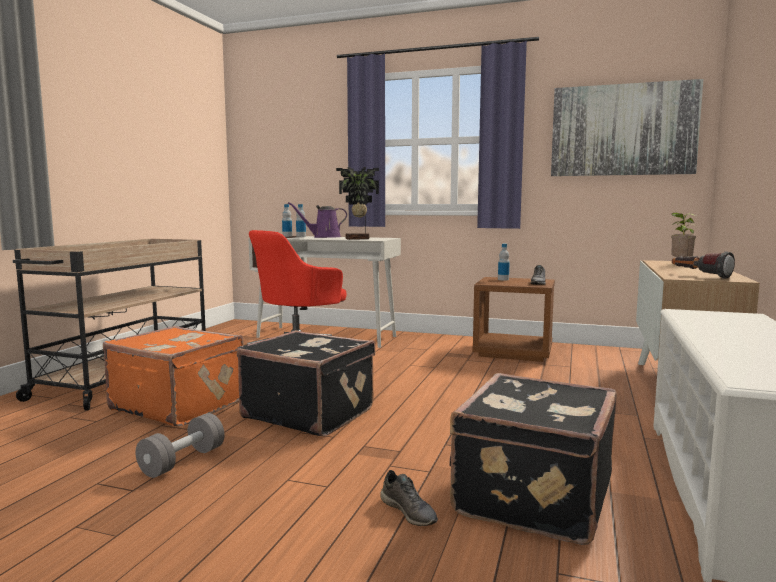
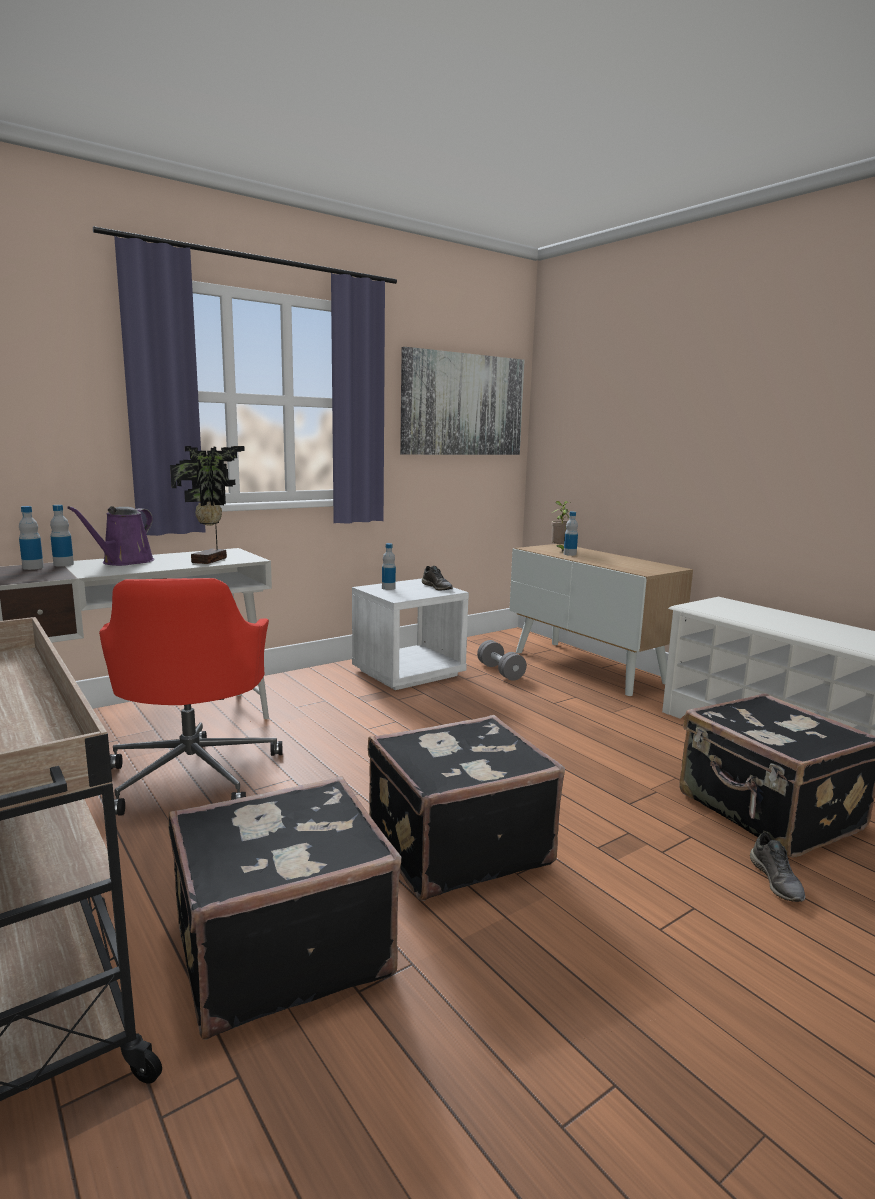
camera: 55 degrees left, 5 degrees up
orange suitcase [103,326,244,426] -> black suitcase [168,776,401,1040]
grey dumbbell [136,413,225,478] -> grey dumbbell moved to [477,640,527,681]
grey shoe [380,470,438,526] -> grey shoe turned 90 degrees clockwise [750,832,805,902]
brown nightstand [472,277,555,362] -> white nightstand [352,579,469,690]
flashlight [672,251,735,279] -> none
none -> bottle [564,512,578,556]

